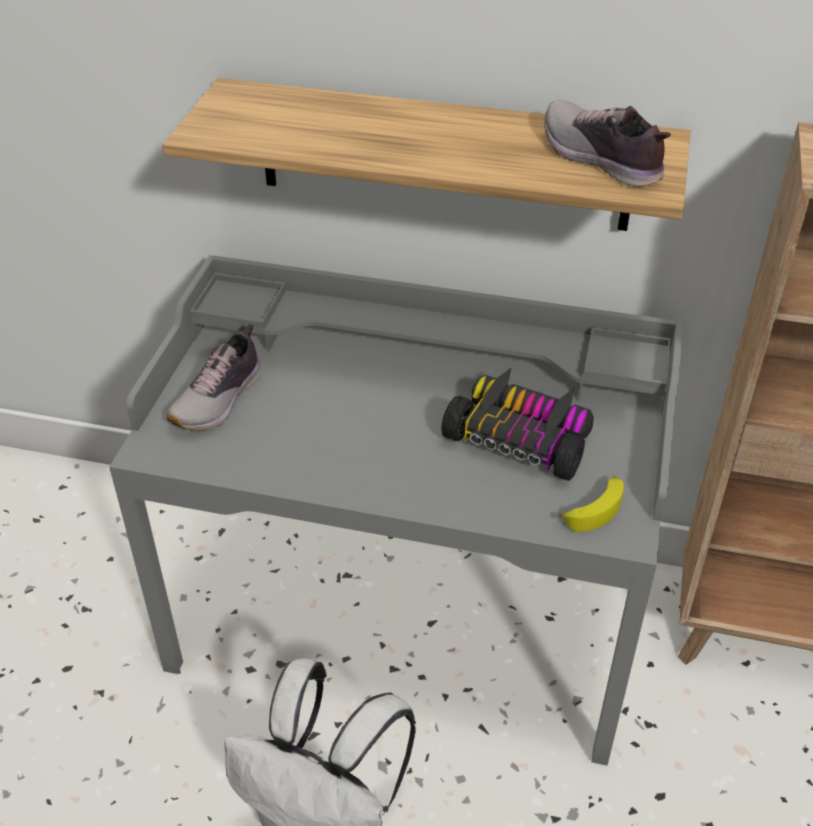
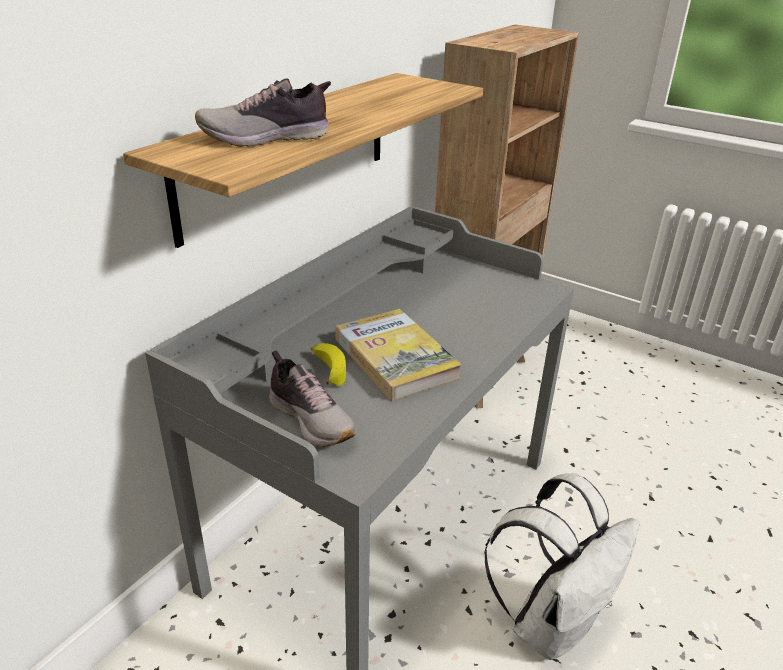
camera: 70 degrees left, 10 degrees down
toy car [441,368,594,481] -> none
shoe [545,100,671,187] -> shoe moved to [195,79,331,147]
banana [559,476,624,532] -> banana moved to [311,343,346,386]
none -> book [335,309,462,401]

